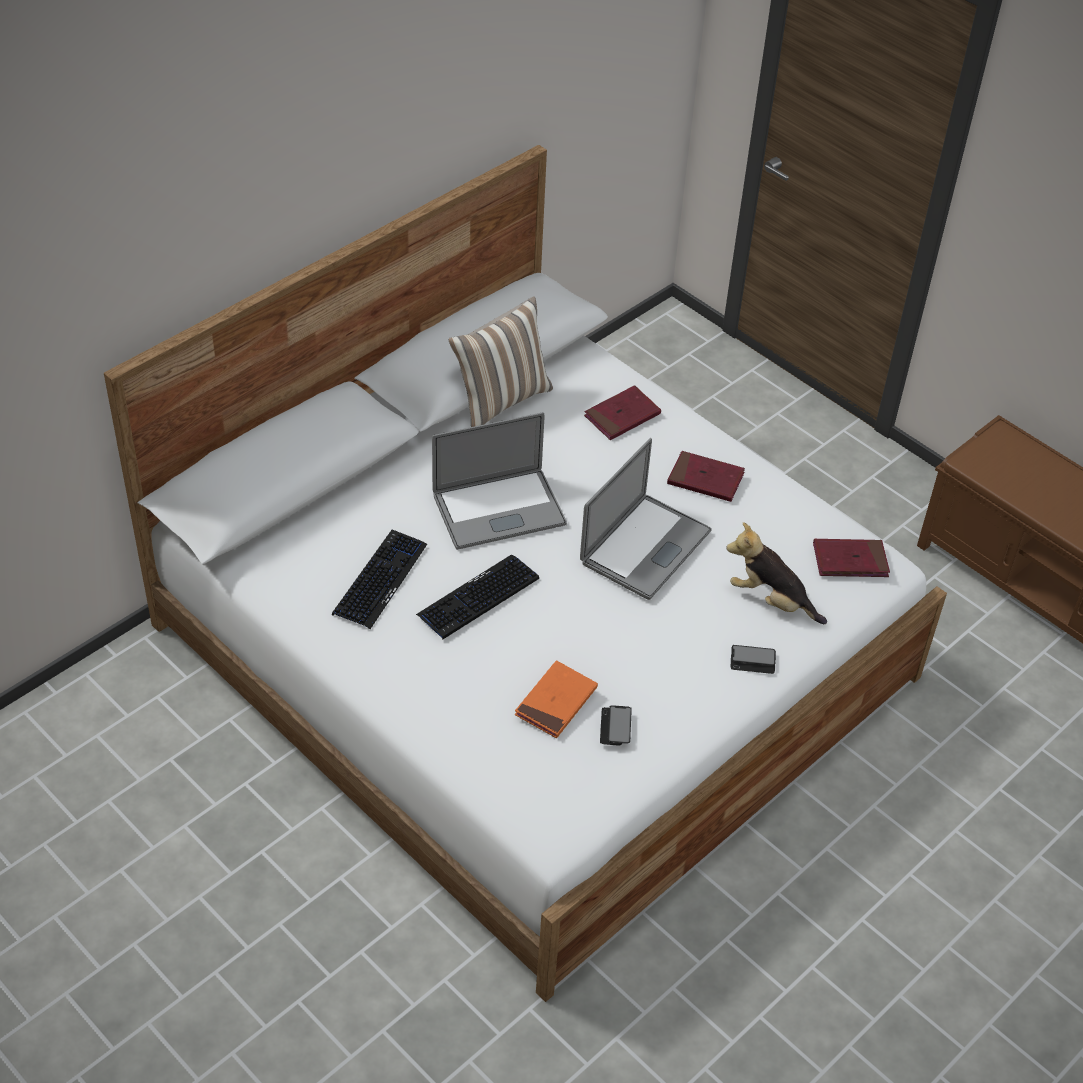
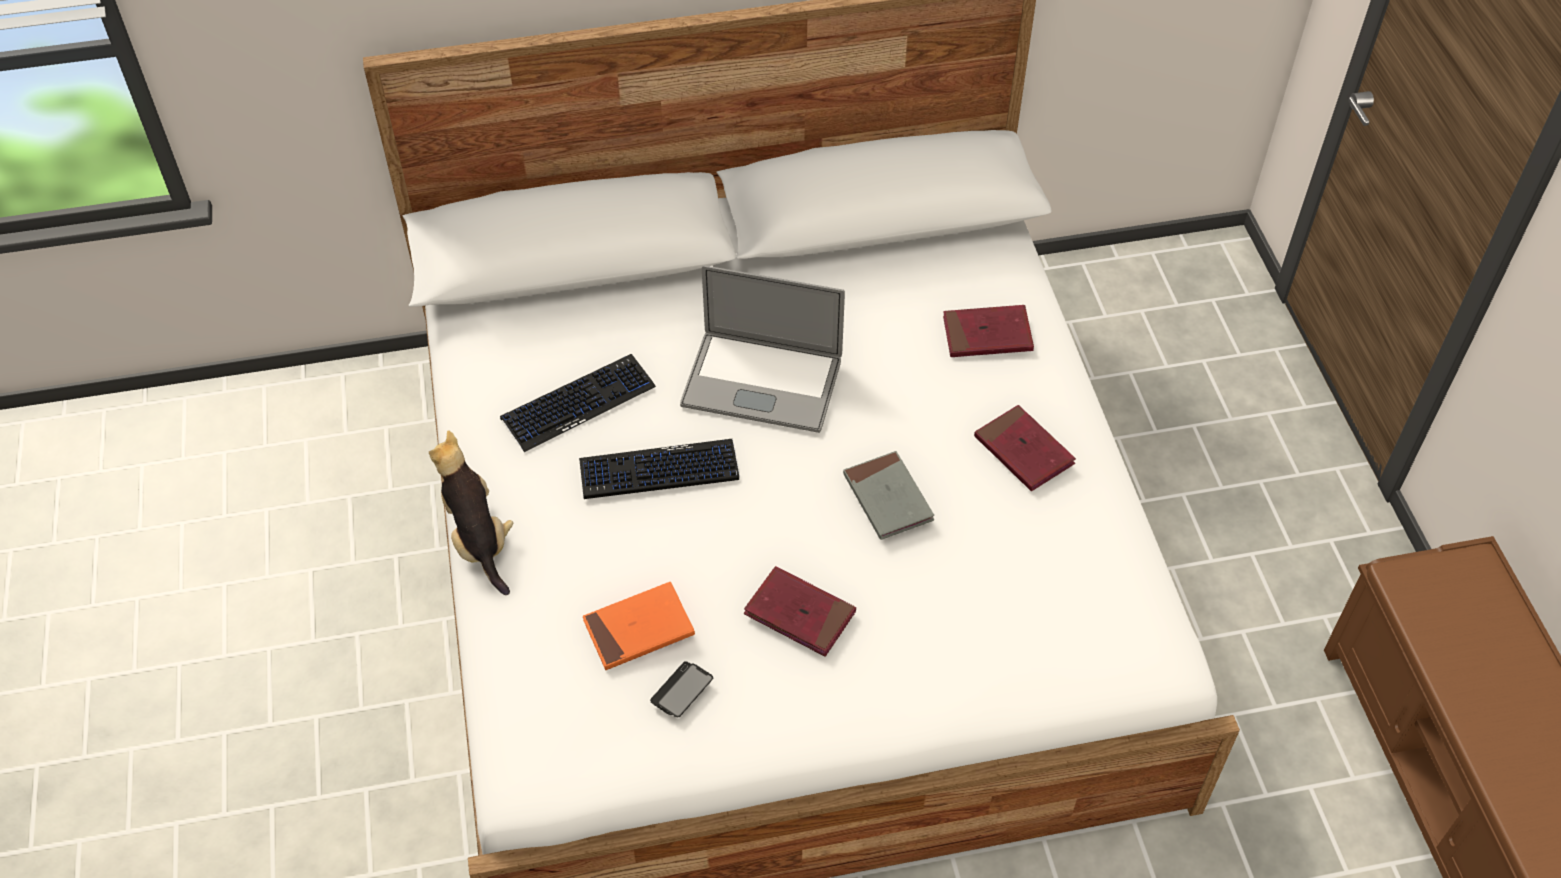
camera: 35 degrees right, 5 degrees up
pillow [449,296,553,427] -> none
laptop [580,438,712,600] -> grey book [843,451,934,540]
plush toy [726,522,827,624] -> plush toy moved to [429,430,513,595]
phone [731,645,776,674] -> none
red book [813,539,890,577] -> red book moved to [744,566,856,657]

